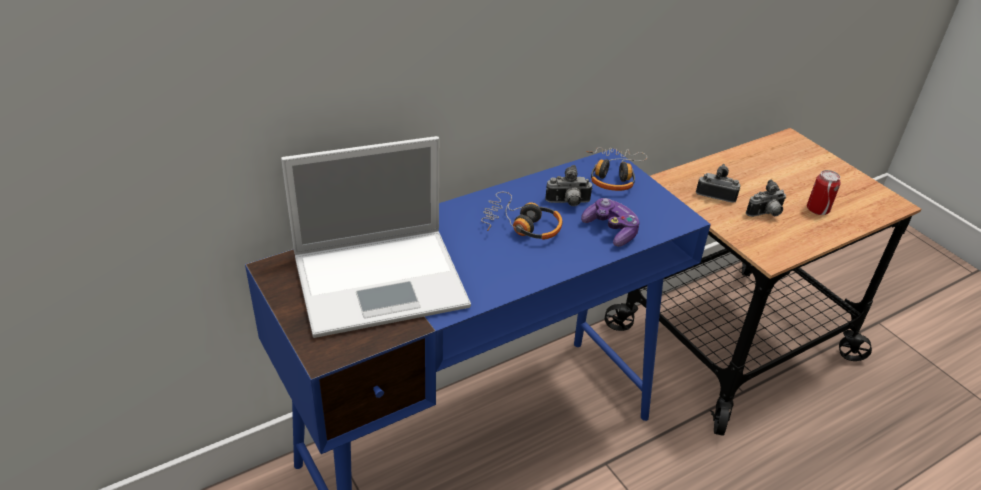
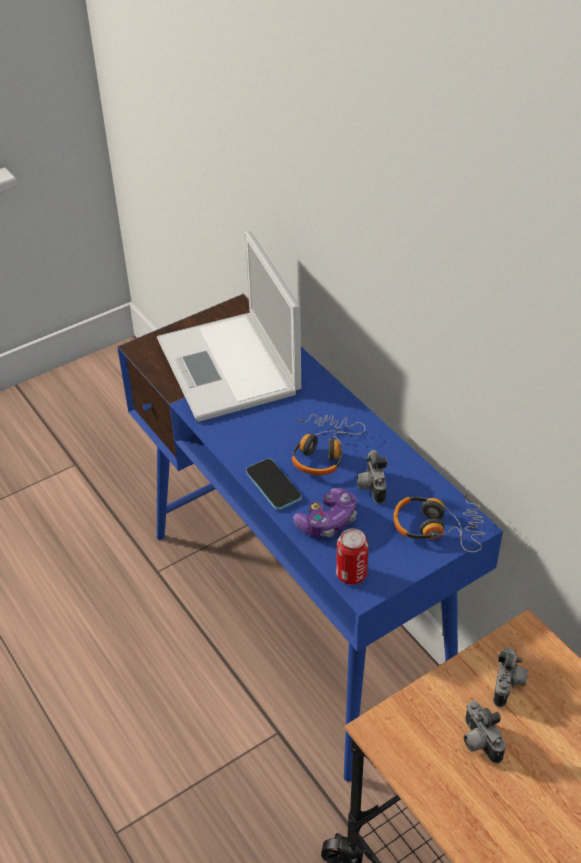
camera: 90 degrees right, 5 degrees up
can [807,170,841,215] -> can moved to [336,528,368,585]
none -> phone [246,458,302,510]

